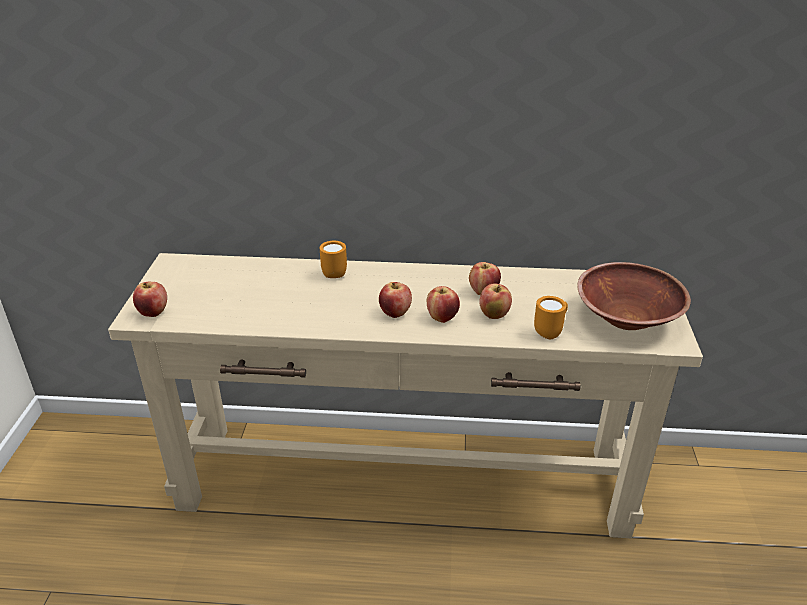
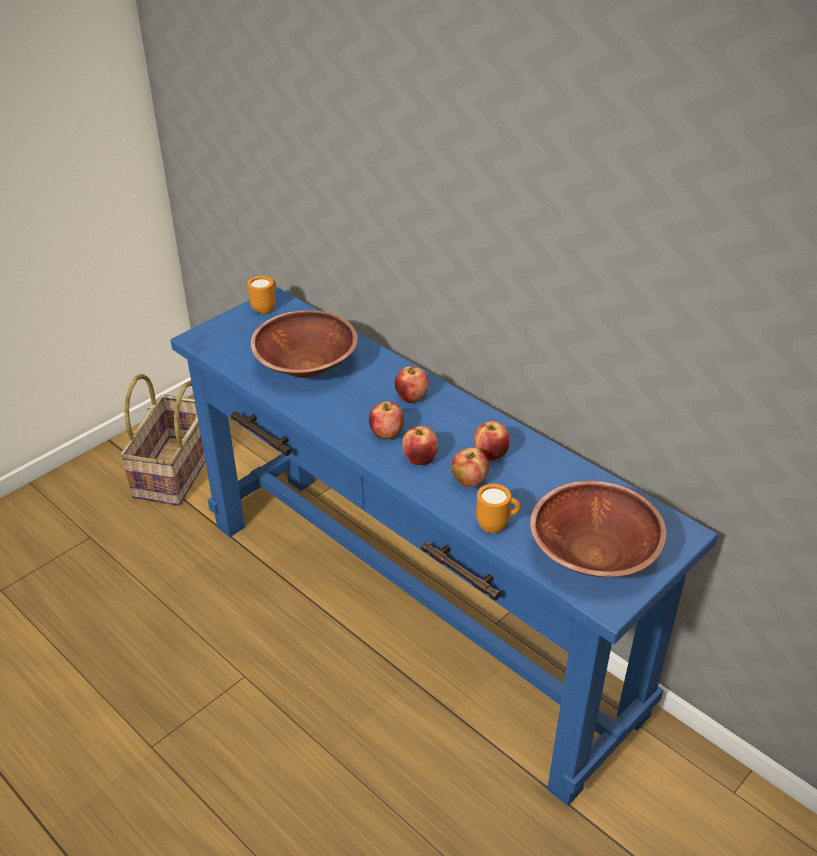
camera: 40 degrees right, 5 degrees up
beige console table [108,253,703,538] -> blue console table [170,287,718,806]
apple [133,282,167,317] -> apple moved to [395,366,429,403]
orange mug [320,241,347,278] -> orange mug moved to [247,276,276,314]
none -> basket [120,374,205,505]
none -> brown bowl [251,310,358,378]

